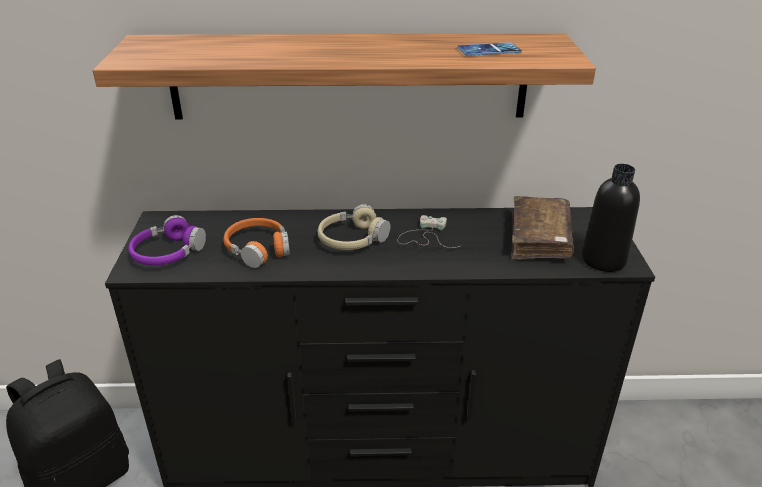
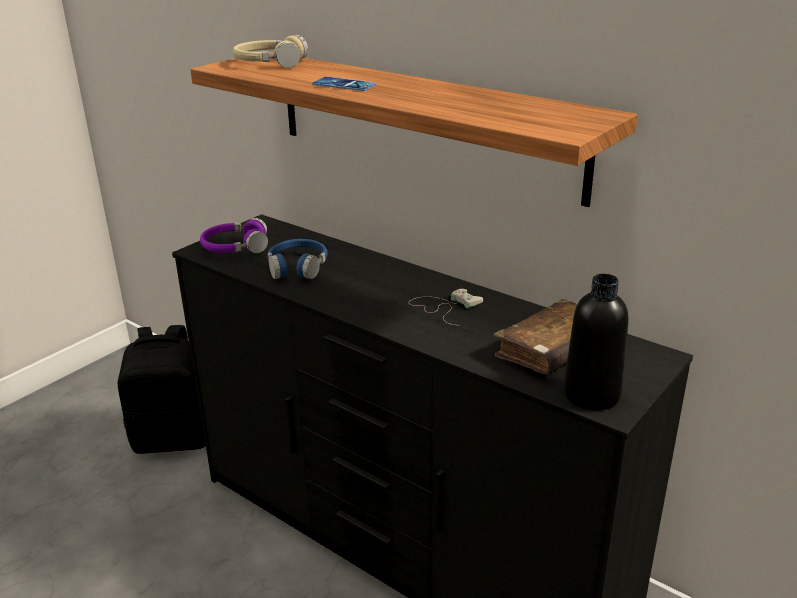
camera: 40 degrees right, 5 degrees down
orange headphones [223,218,290,268] -> blue headphones [267,239,328,279]
beige headphones [318,204,390,250] -> beige headphones moved to [233,35,308,68]
phone [457,42,522,56] -> phone moved to [312,77,376,91]

